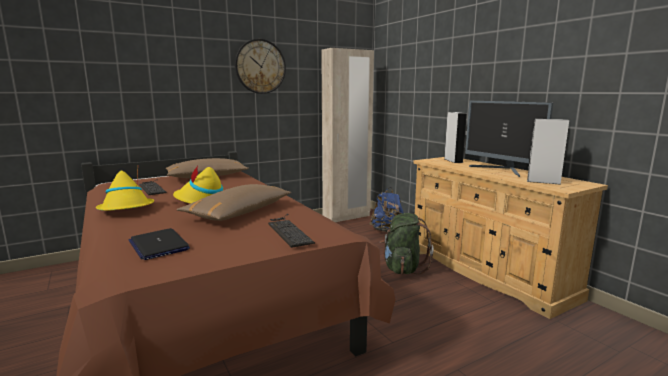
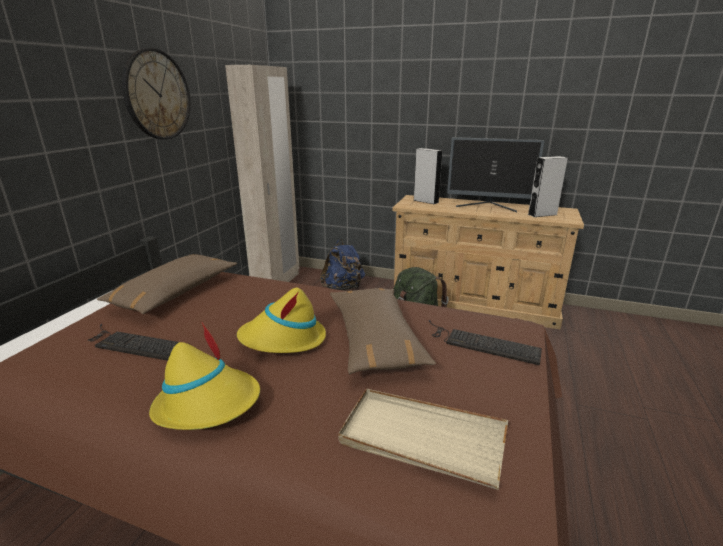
camera: 40 degrees left, 10 degrees up
laptop [129,228,190,260] -> beige tray [338,389,508,490]

